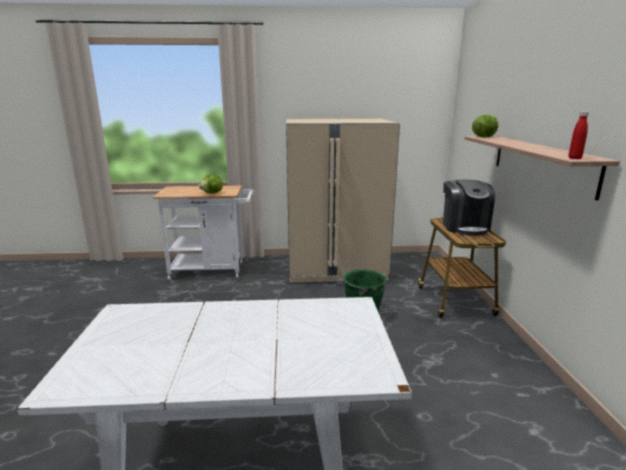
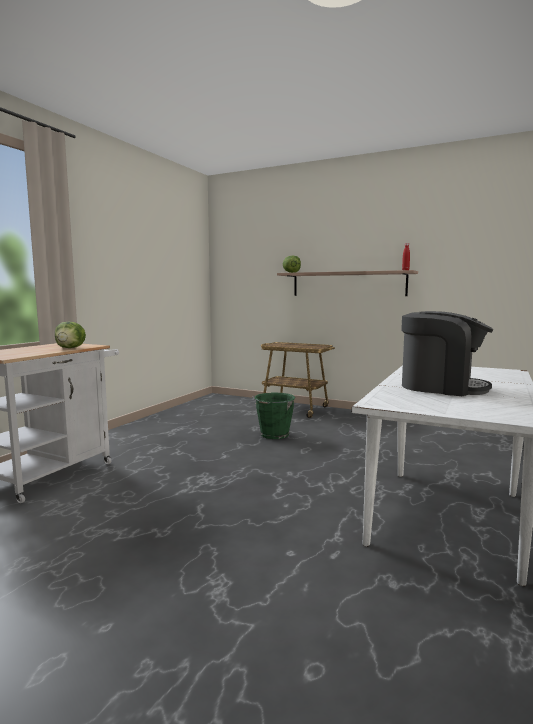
camera: 60 degrees left, 10 degrees down
beige fridge [286,119,400,283] -> none
coffee machine [443,180,495,236] -> coffee machine moved to [401,311,494,396]

